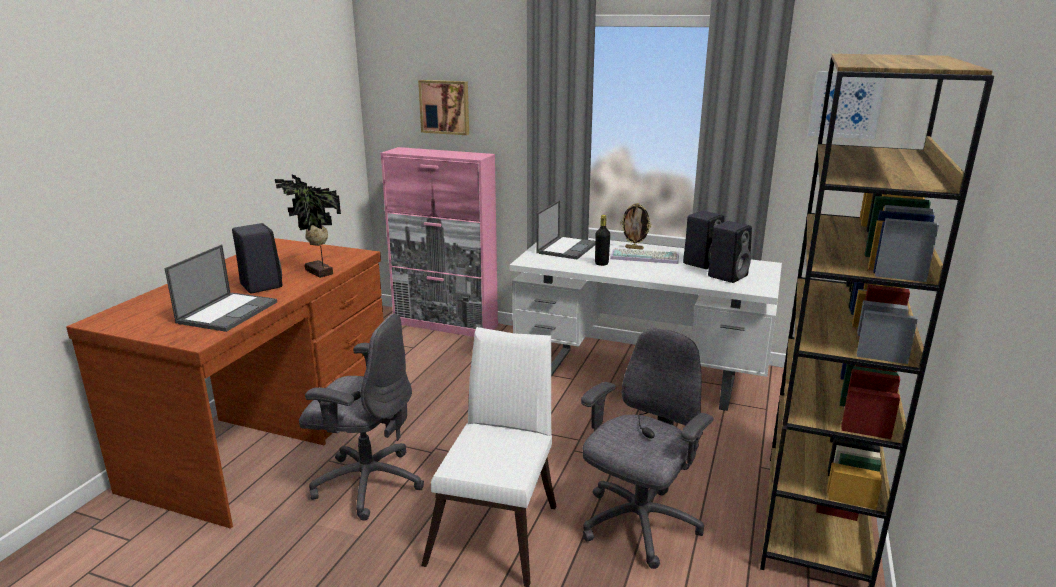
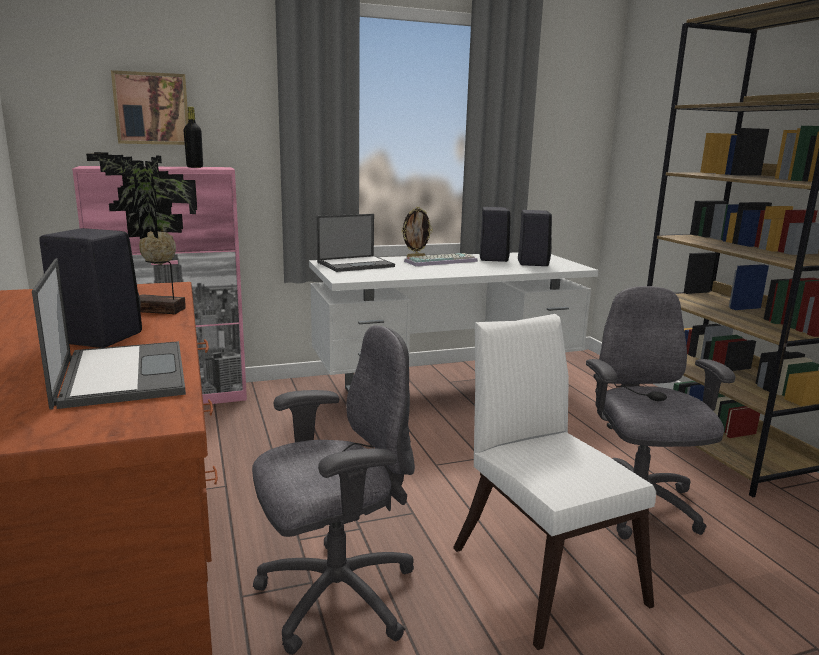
camera: 40 degrees left, 5 degrees down
laptop [537,200,595,259] -> laptop turned 75 degrees clockwise [317,214,395,272]
black bottle [595,215,610,266] -> black bottle moved to [184,107,203,168]
picture [808,71,886,139] -> none

